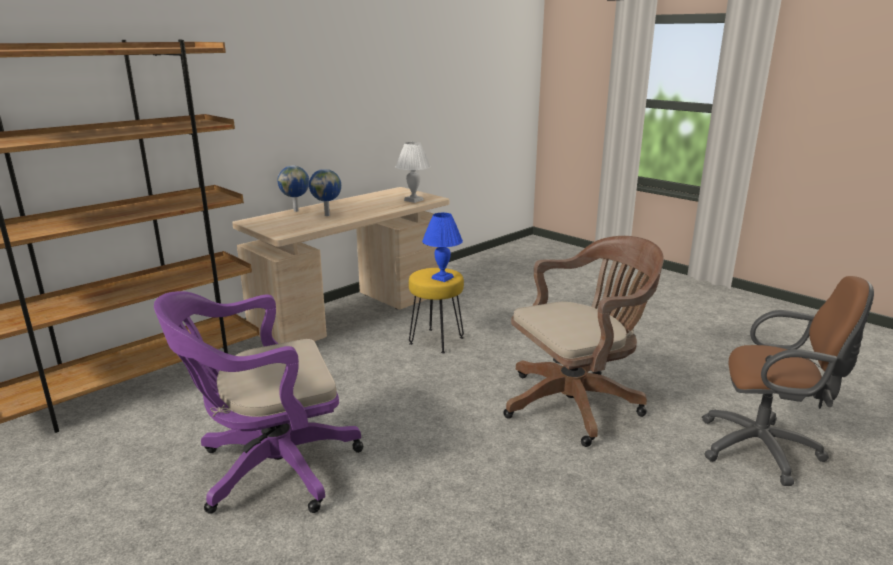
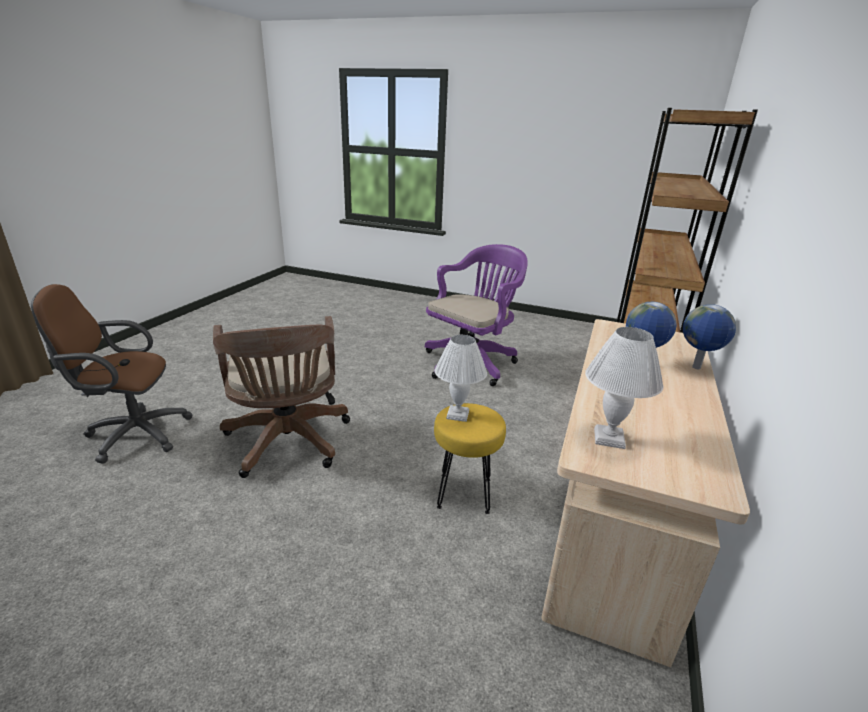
camera: 155 degrees right, 5 degrees up
blue table lamp [422,213,463,282] -> white table lamp [435,335,487,422]
brown office chair [503,236,664,447] -> brown office chair turned 60 degrees counterclockwise [213,316,350,478]

